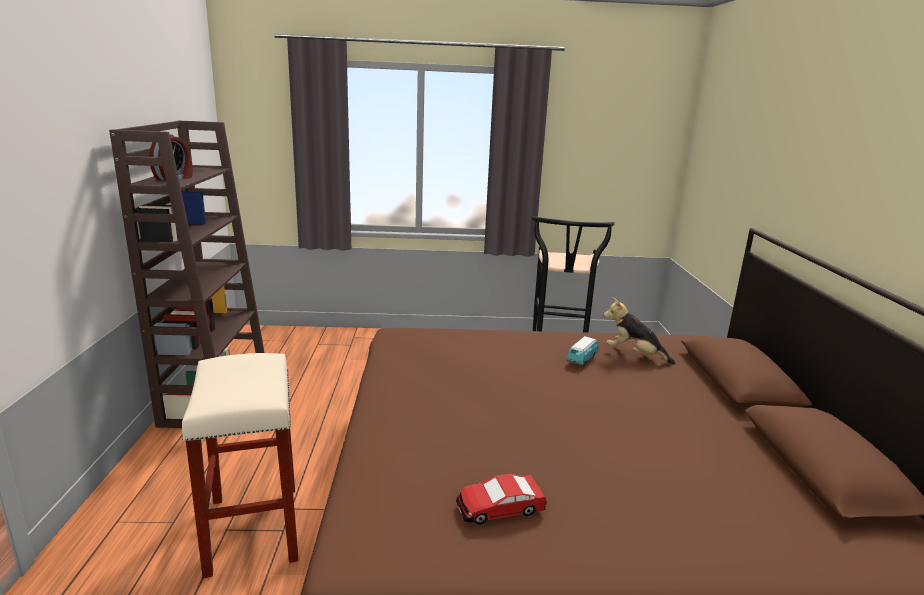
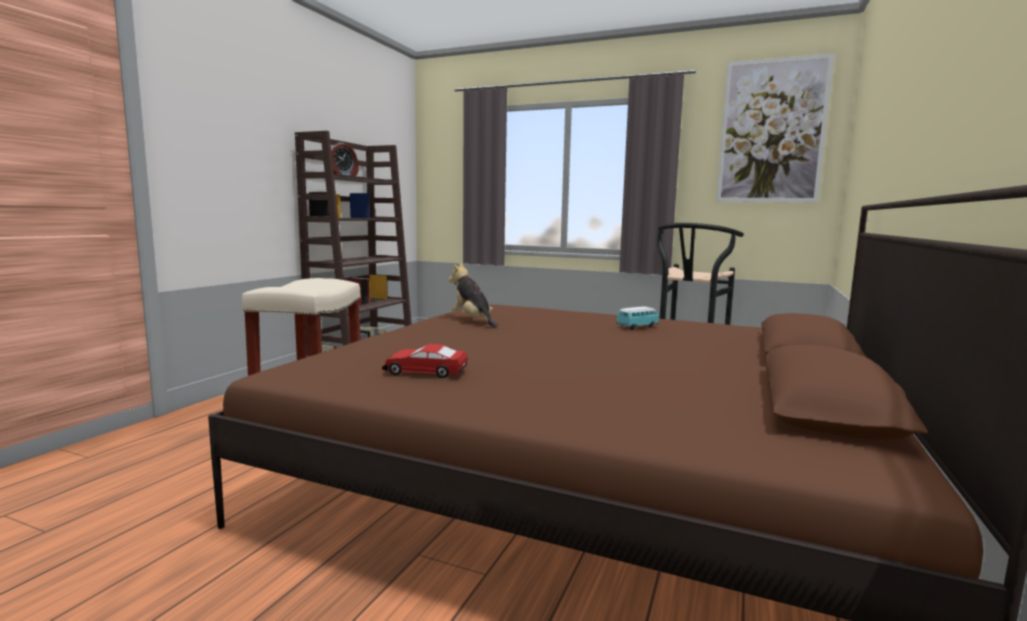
camera: 25 degrees right, 10 degrees down
plush toy [603,297,675,364] -> plush toy moved to [449,263,498,328]
none -> picture [716,53,835,202]

